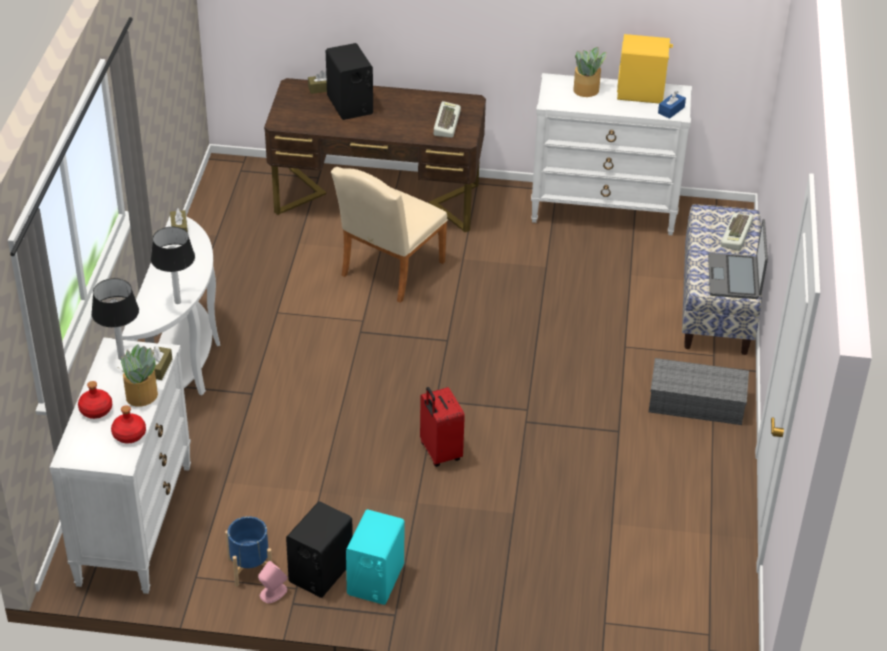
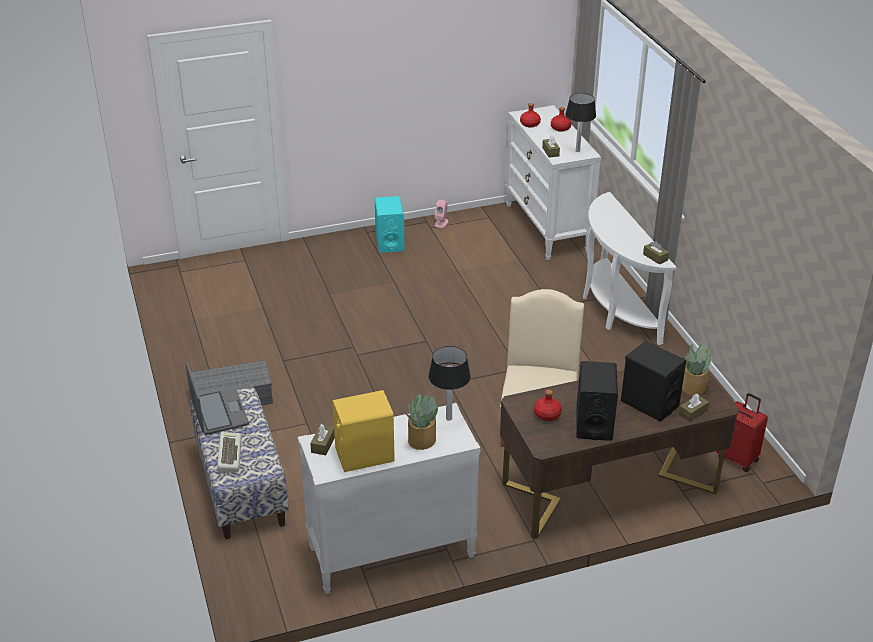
camera: 155 degrees right, 5 degrees down
potted plant [120,344,158,407] -> potted plant moved to [682,344,712,395]
table lamp [151,227,195,304] -> table lamp moved to [428,346,471,421]
blue planter [225,516,272,586] -> none
black speaker [286,501,353,598] -> black speaker moved to [576,361,618,441]
red suitcase [420,387,465,467] -> red suitcase moved to [716,393,768,472]
keyboard [434,101,461,138] -> red bottle [534,389,562,421]
blue tissue box [658,91,686,119] -> brown tissue box [310,424,335,455]

